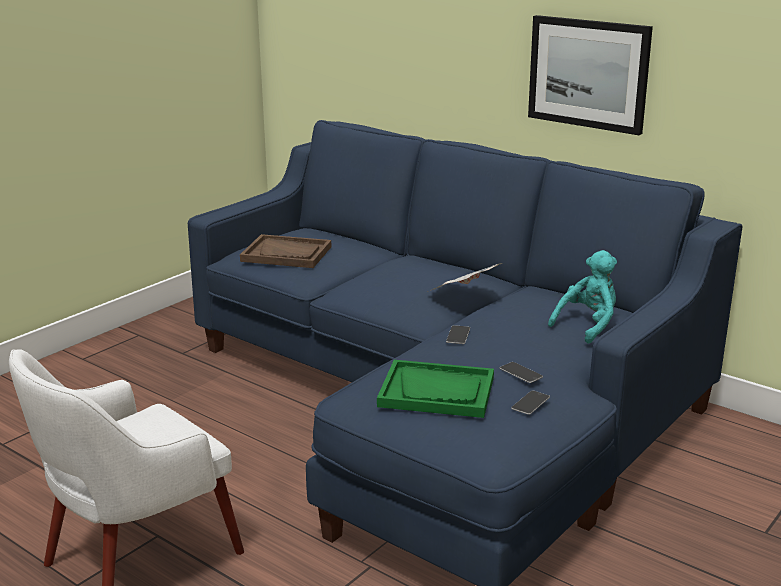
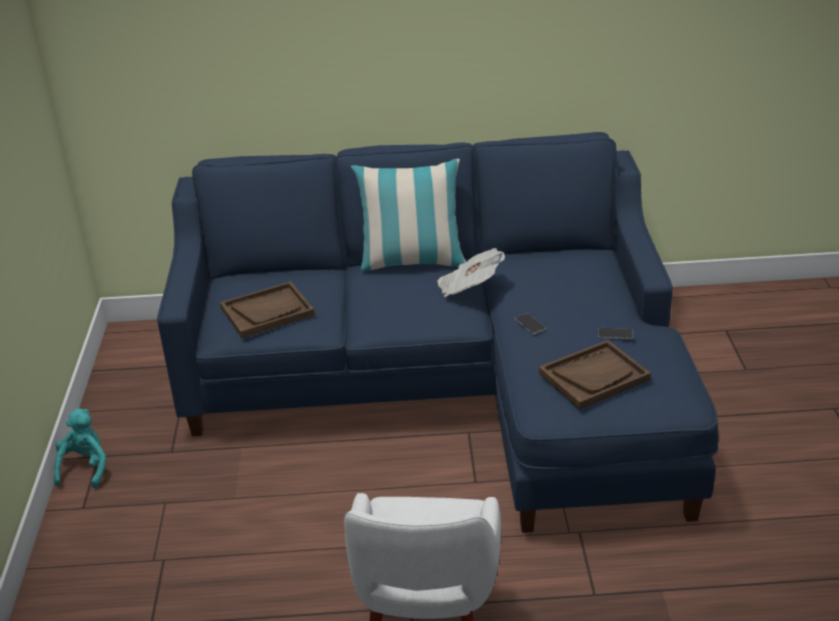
camera: 40 degrees left, 10 degrees up
green tray [377,360,494,418] -> brown tray [539,340,651,409]
phone [511,390,550,415] -> none
picture [528,15,653,135] -> none
turquoise plush toy [548,250,617,343] -> turquoise plush toy moved to [54,409,106,488]
none -> pillow [350,159,466,271]

